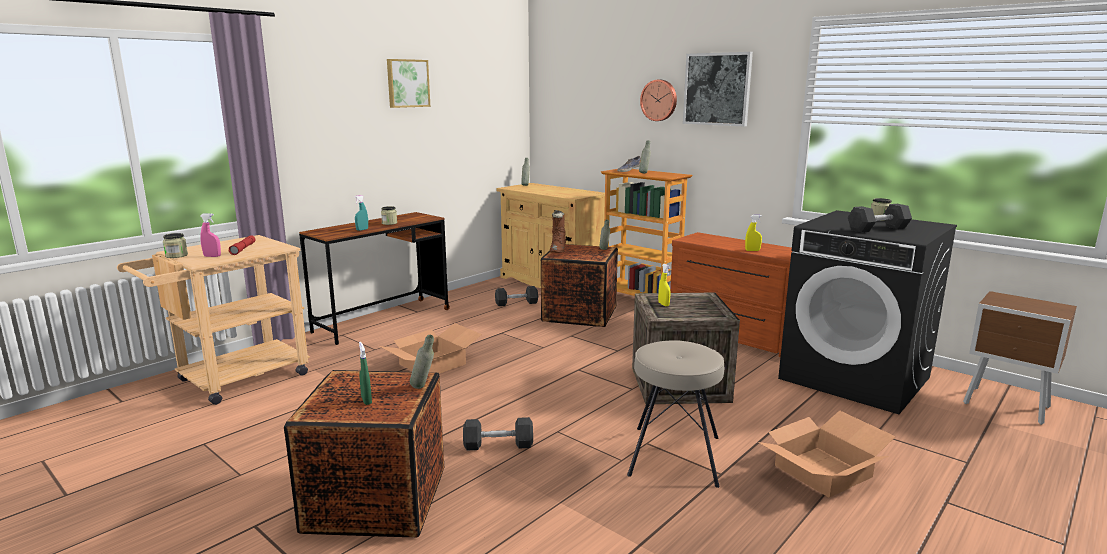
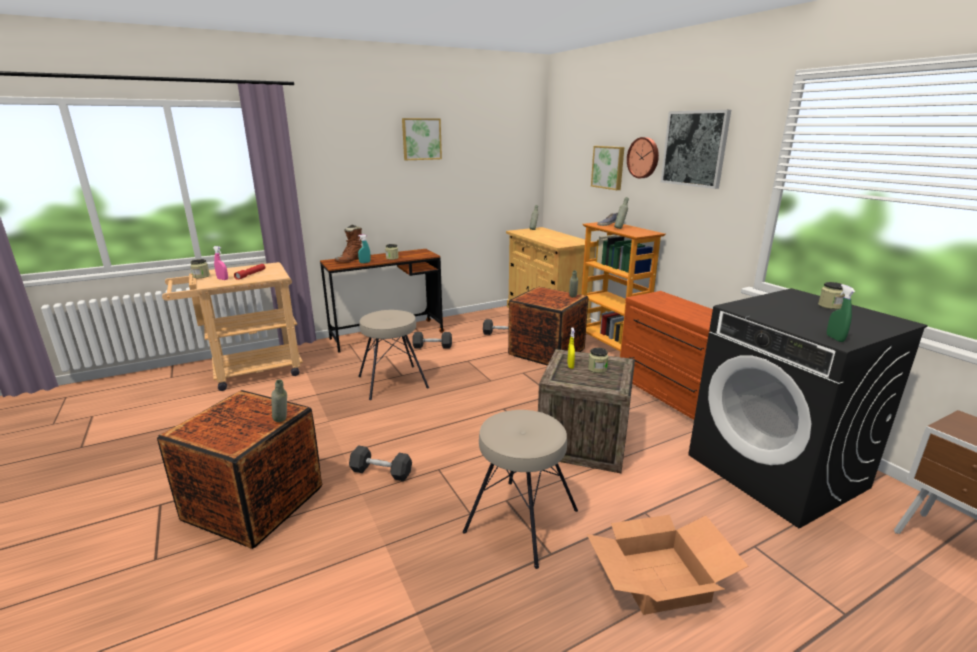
camera: 20 degrees right, 5 degrees up
green spray bottle [359,342,372,405] -> green spray bottle moved to [827,284,855,342]
cardboard box [379,323,482,374] -> beige stool [358,310,429,400]
brown boot [549,210,566,253] -> brown boot moved to [334,225,362,263]
yellow spray bottle [745,215,762,251] -> none
grey dumbbell [848,204,912,233] -> grey dumbbell moved to [412,332,452,349]
none -> jar [588,348,608,373]
none -> picture [591,146,624,190]

